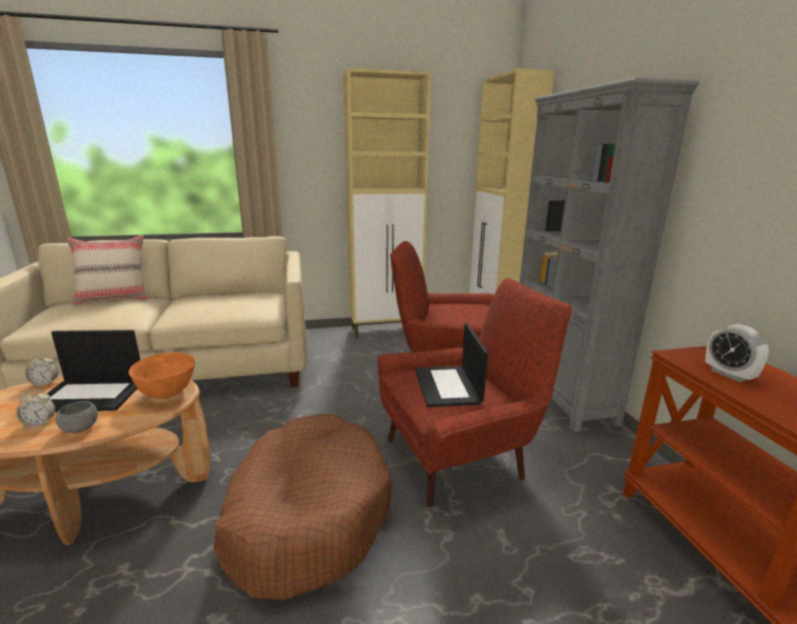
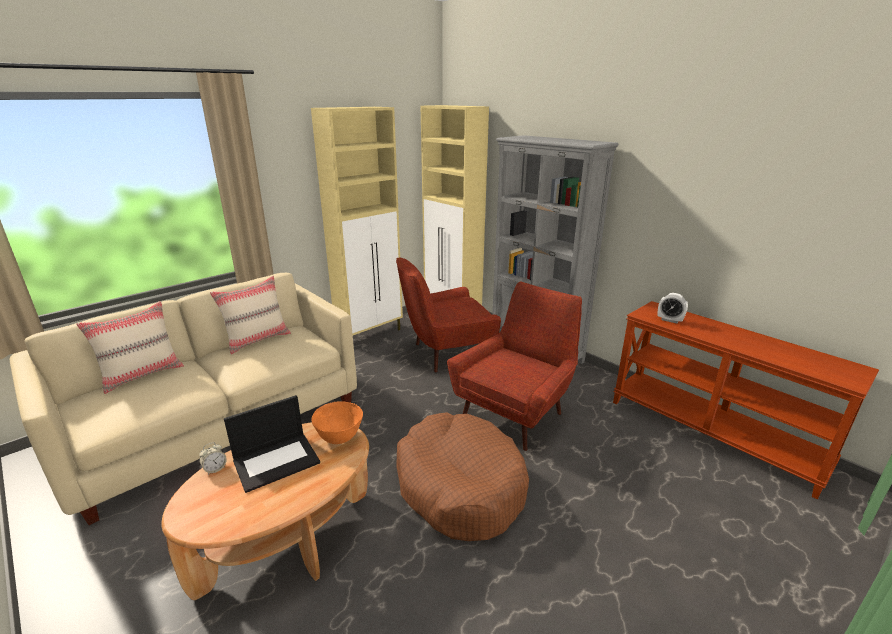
camera: 30 degrees left, 5 degrees up
alarm clock [16,389,55,427] -> none
grey bowl [56,401,98,433] -> none
laptop [415,323,488,407] -> none
none -> beige pillow [210,276,291,354]

